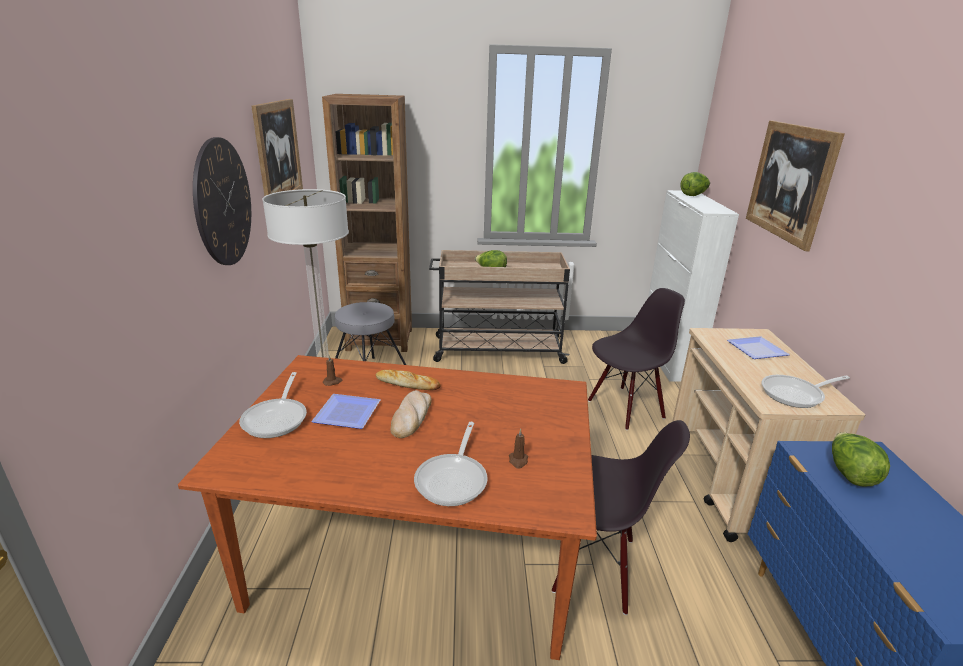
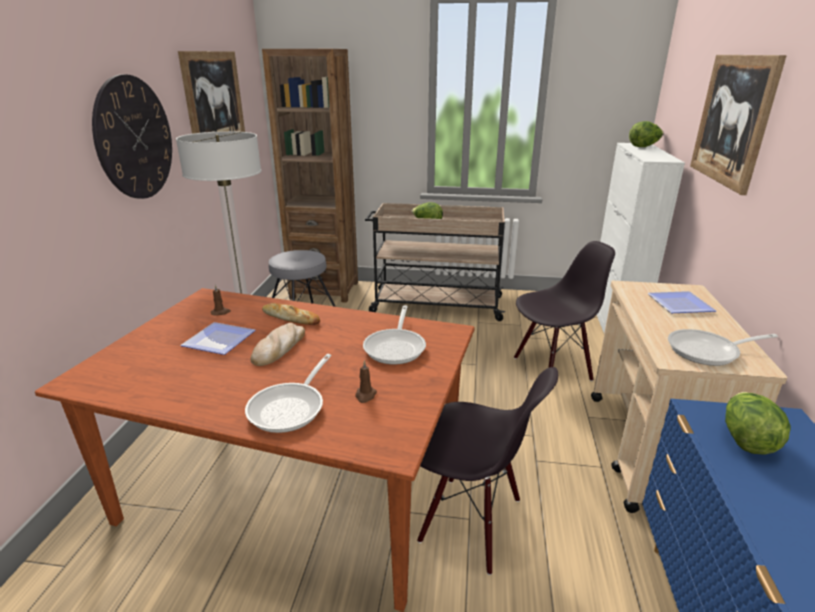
camera: 10 degrees right, 0 degrees up
frying pan [239,372,307,438] -> frying pan moved to [363,305,426,365]

